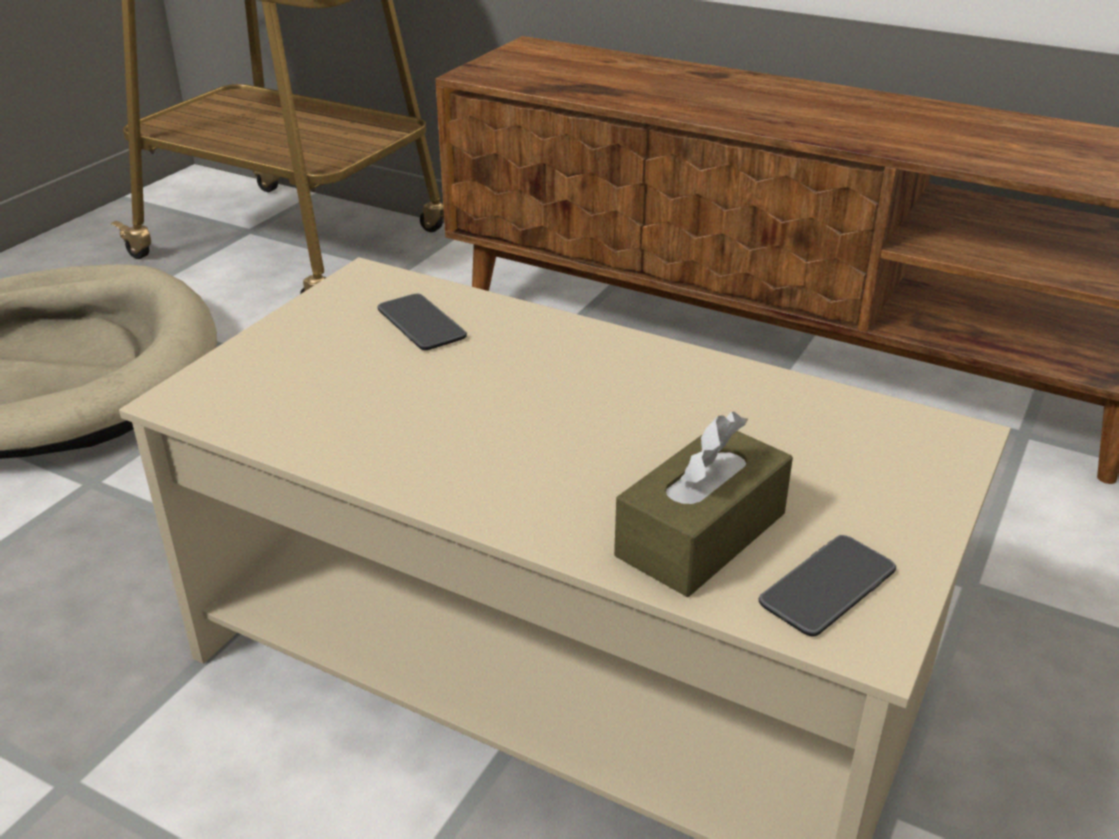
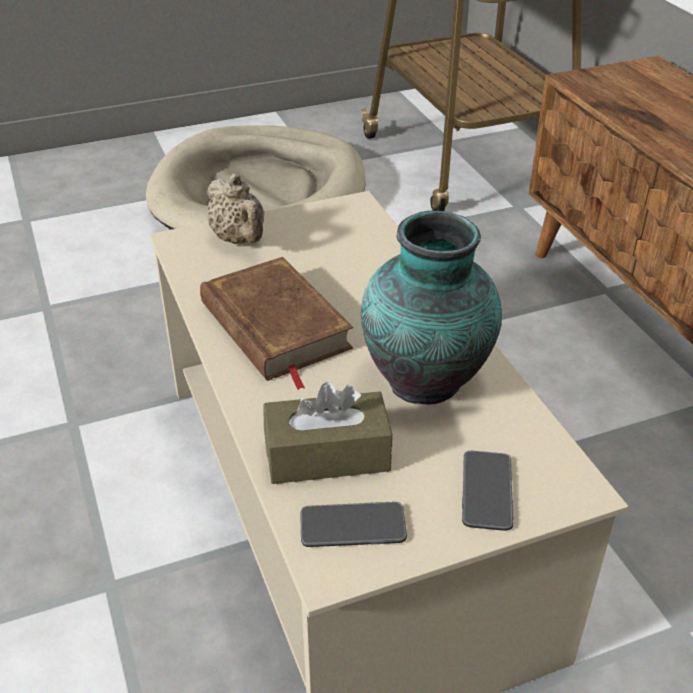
camera: 40 degrees right, 5 degrees up
phone [378,293,467,350] -> phone moved to [462,451,513,531]
none -> brown book [200,257,353,390]
none -> beige teapot [207,173,264,244]
none -> vase [361,210,502,404]

